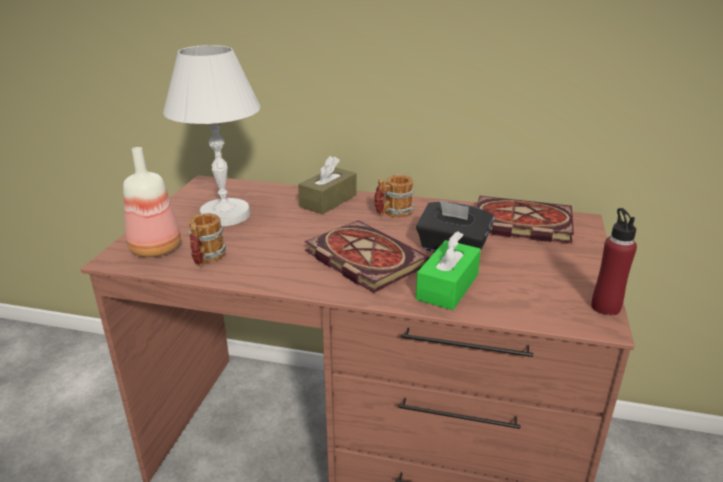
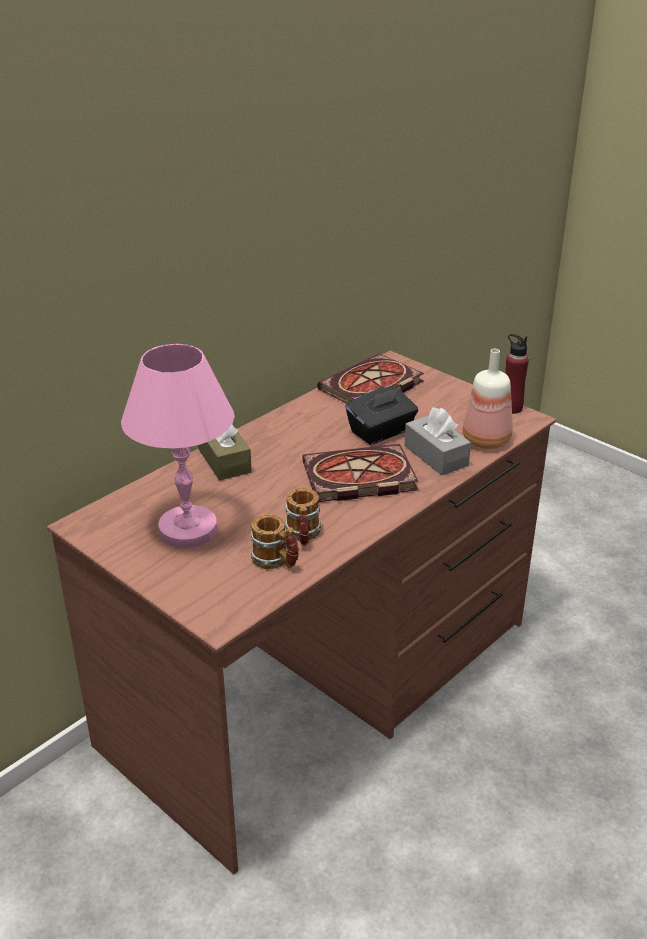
camera: 60 degrees left, 5 degrees up
bottle [123,147,181,257] -> bottle moved to [463,349,513,449]
white table lamp [163,45,260,226] -> pink table lamp [121,344,235,548]
mug [374,175,413,218] -> mug moved to [285,488,321,546]
green tissue box [416,231,481,310] -> grey tissue box [404,407,471,475]

